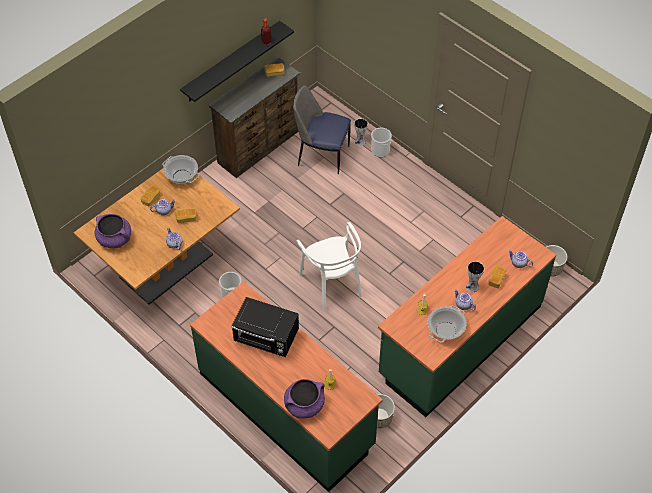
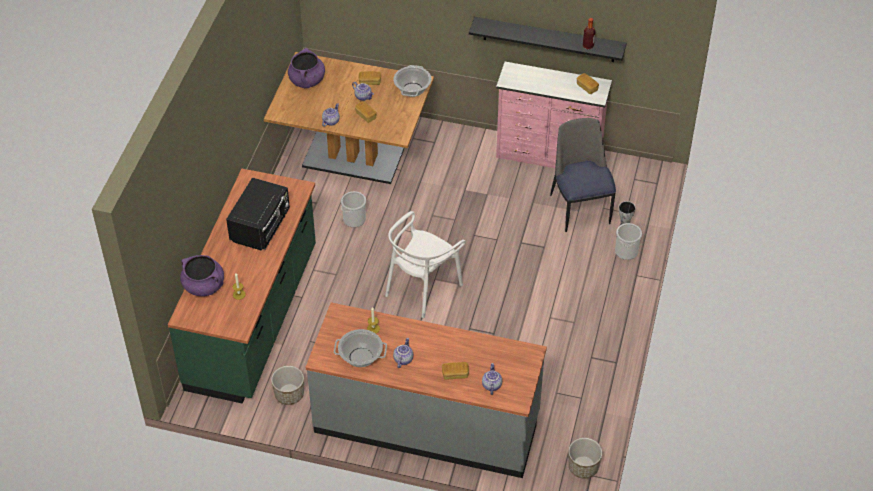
camera: 60 degrees right, 5 degrees down
brown dresser [209,57,300,178] -> pink dresser [496,62,612,168]
black microwave [231,297,299,357] -> black microwave turned 150 degrees counterclockwise [226,177,290,251]
green counter [378,216,556,417] -> grey counter [306,302,547,478]
vase [466,261,484,292] -> none

